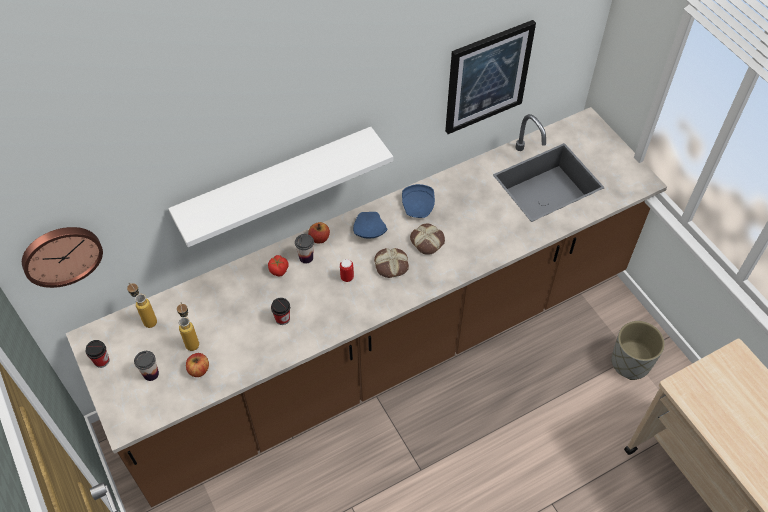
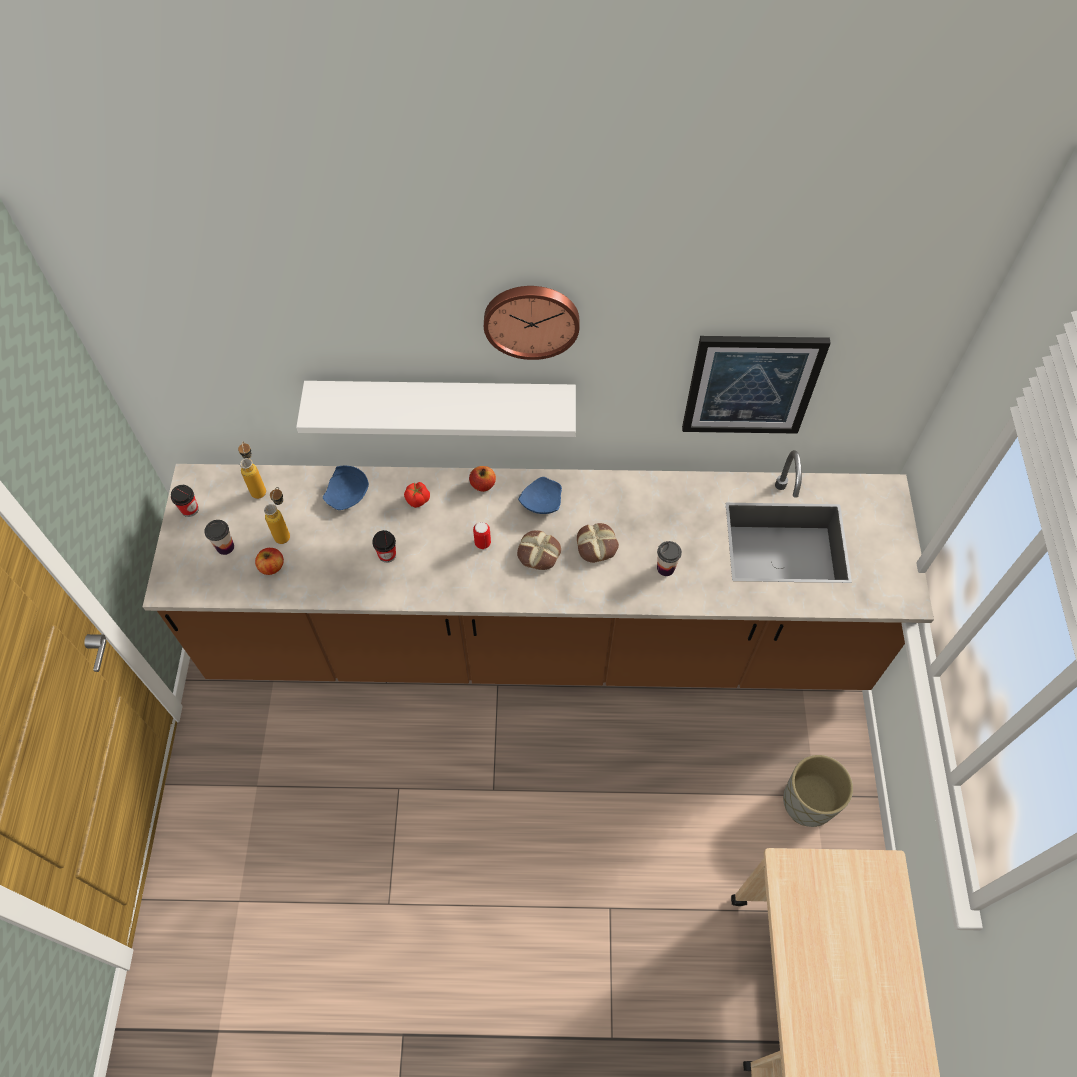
camera: 30 degrees right, 5 degrees up
wall clock [22,227,103,288] -> wall clock moved to [484,286,579,360]
cup [295,234,314,264] -> cup moved to [657,541,682,576]
blue plate [402,184,435,218] -> blue plate moved to [323,465,369,510]

